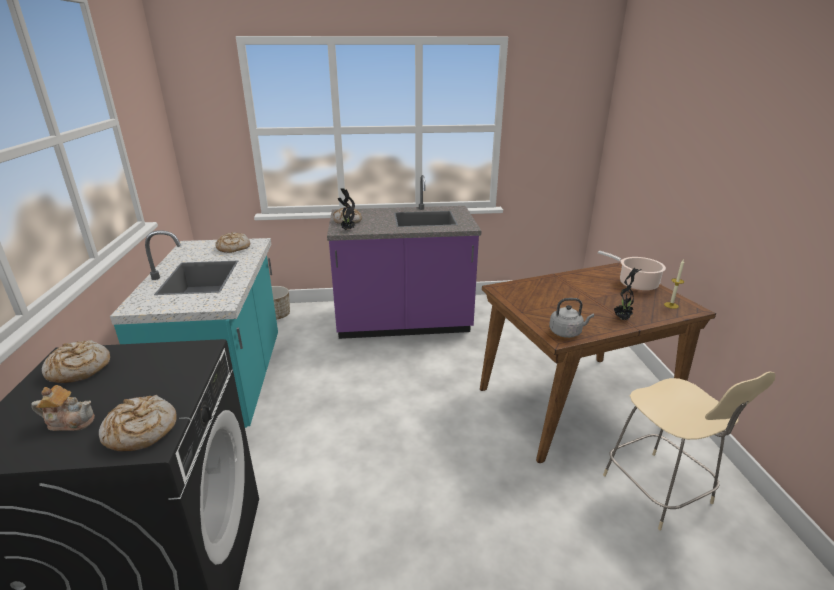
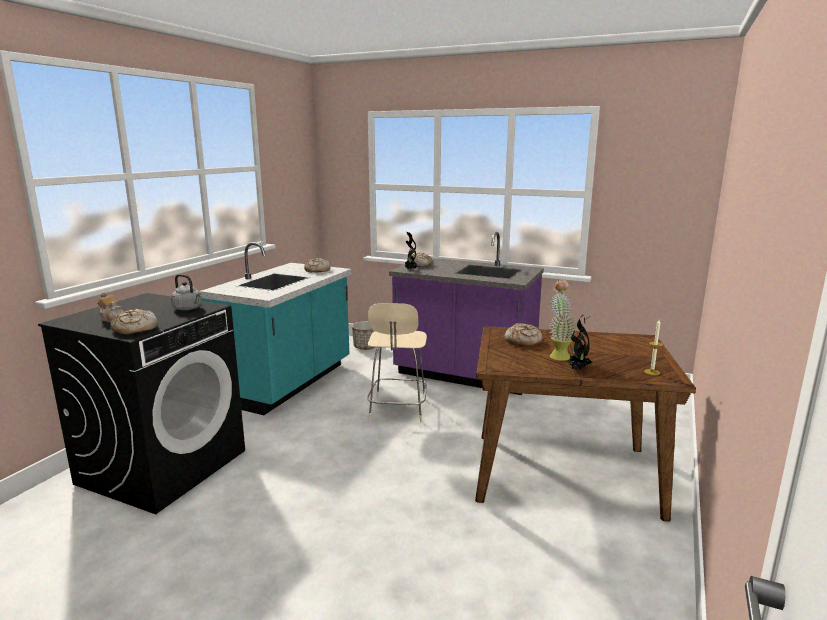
camera: 30 degrees right, 10 degrees down
bread [42,340,110,383] -> bread moved to [504,323,542,346]
grey kettle [549,298,594,338] -> grey kettle moved to [171,274,202,311]
cooking pot [598,251,666,291] -> none
beige chair [603,371,776,531] -> beige chair moved to [367,303,427,422]
none -> potted plant [549,280,577,361]

